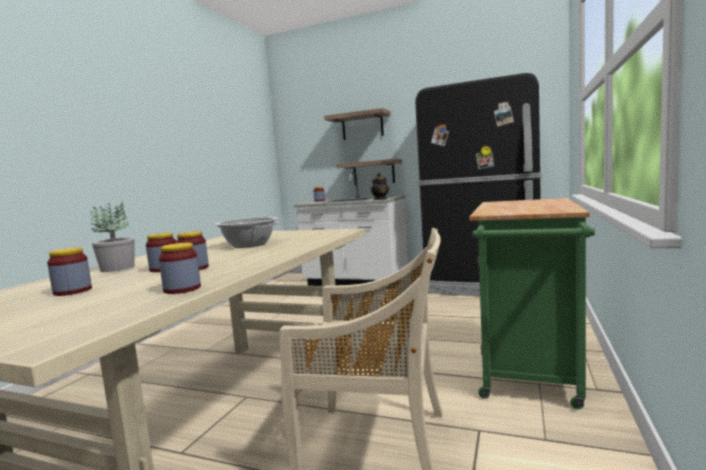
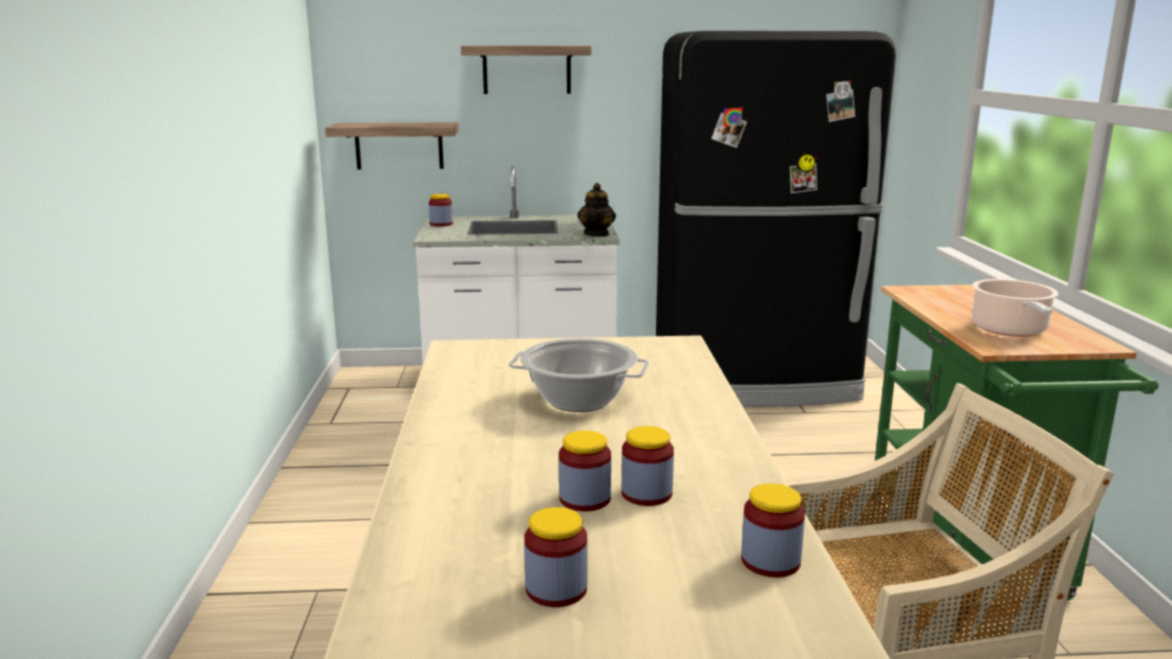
camera: 25 degrees left, 10 degrees up
potted plant [90,202,135,272] -> none
shelf [336,159,402,185] -> shelf moved to [325,122,459,169]
none -> cooking pot [972,279,1058,337]

